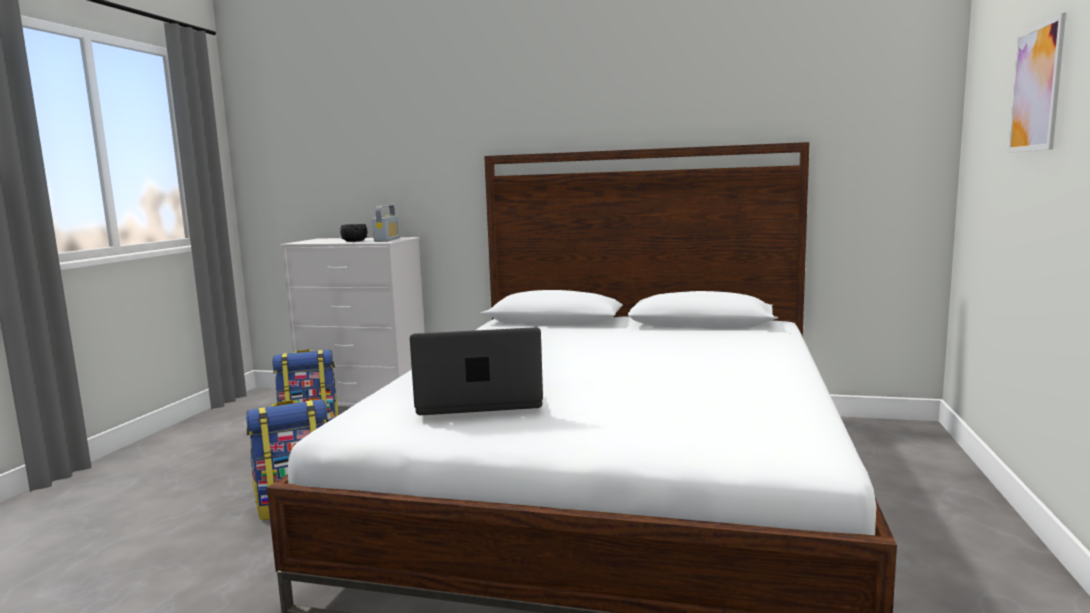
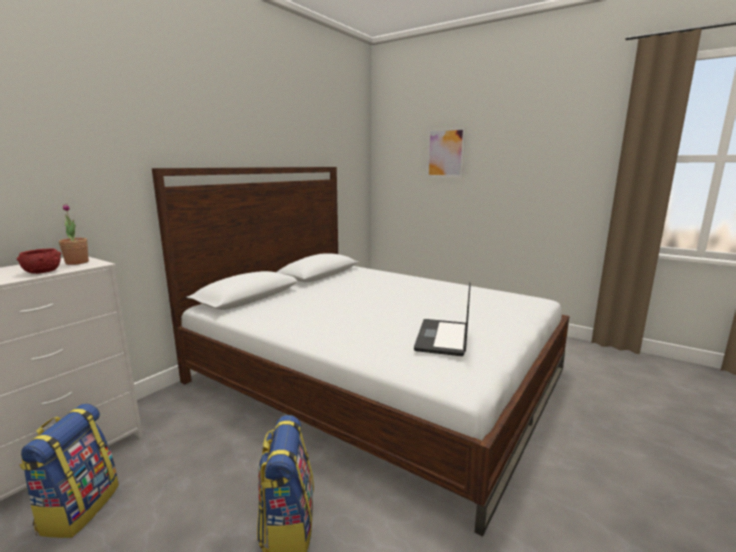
camera: 70 degrees left, 5 degrees up
black bowl [340,224,367,242] -> red bowl [17,249,61,274]
radio [372,205,400,242] -> potted plant [59,203,89,265]

